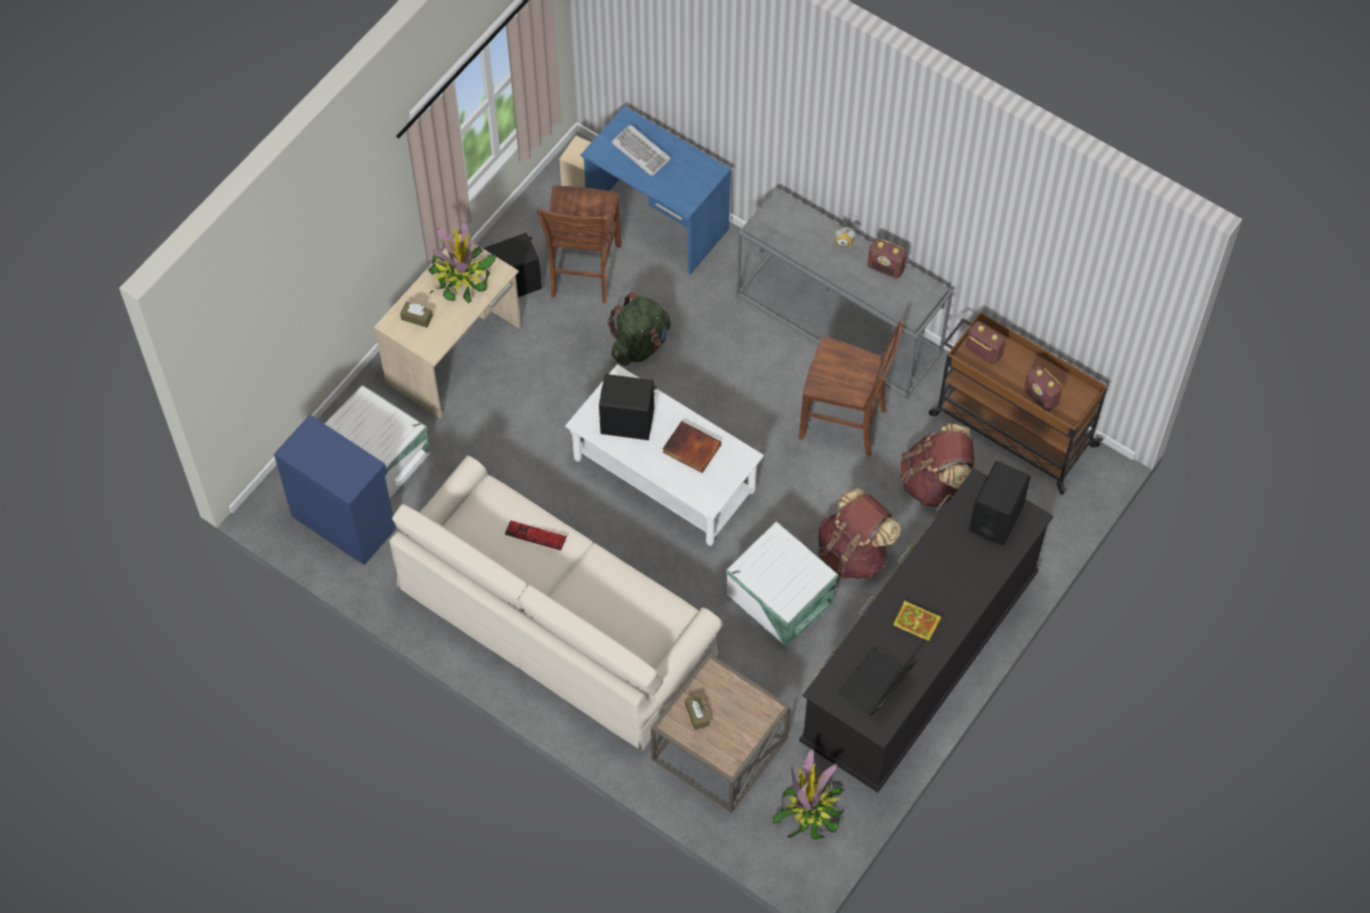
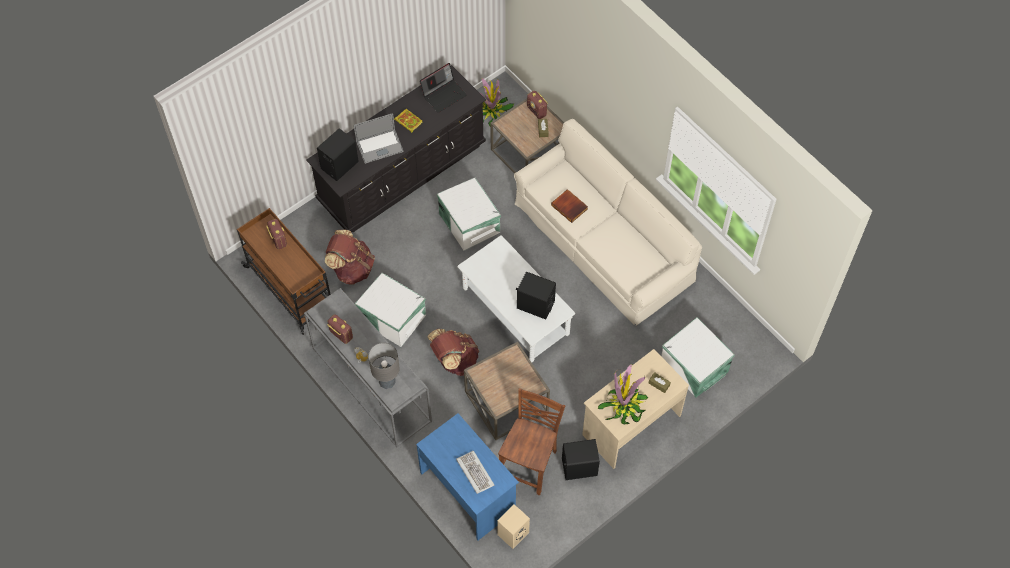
camera: 165 degrees left, 0 degrees up
blue cabinet [274,414,396,565] -> none
keyboard [505,521,567,551] -> none
green backpack [607,292,670,366] -> brown side table [464,342,550,440]
book [663,421,721,473] -> book moved to [551,189,588,223]
brown chair [799,321,904,456] -> white storage box [355,273,426,347]
brown backpack [818,488,901,579] -> brown backpack moved to [427,329,479,376]
radio [966,321,1005,365] -> radio moved to [527,91,548,119]
none -> laptop [354,113,404,164]
none -> grey table lamp [368,343,400,389]

